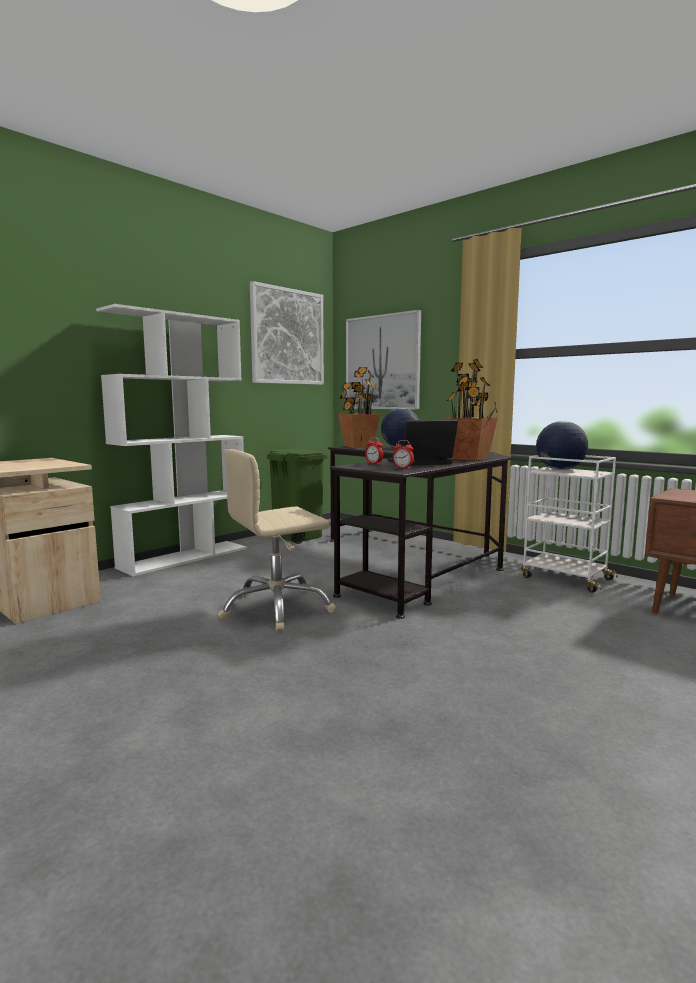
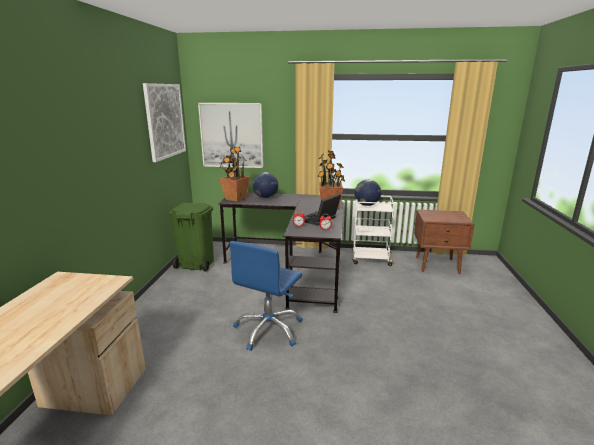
camera: 35 degrees left, 10 degrees up
white bookcase [96,304,247,576] -> none
beige office chair [218,449,336,632] -> blue office chair [229,241,302,351]

